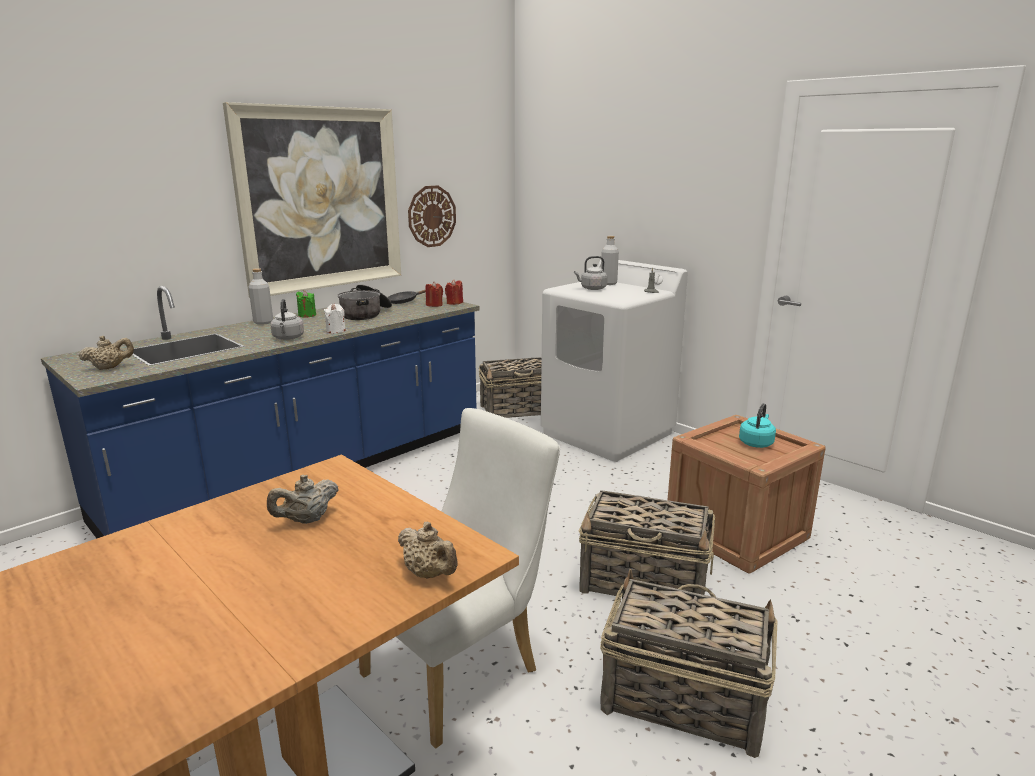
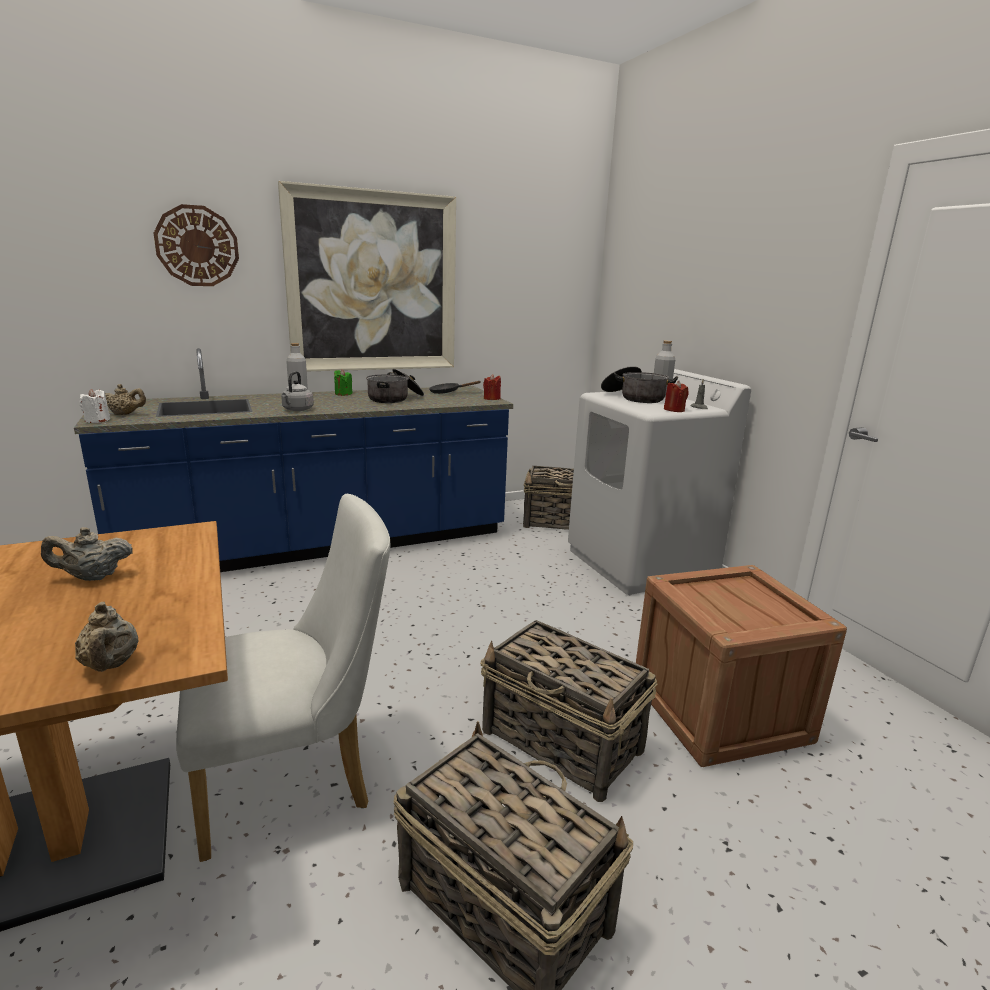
camera: 20 degrees right, 0 degrees up
white candle [324,304,346,333] -> white candle moved to [79,389,110,423]
wall clock [408,185,456,247] -> wall clock moved to [153,204,239,286]
red candle [426,282,443,307] -> red candle moved to [664,381,689,412]
grey kettle [574,256,608,290] -> cooking pot [601,366,678,403]
turquoise kettle [739,403,776,448] -> none

